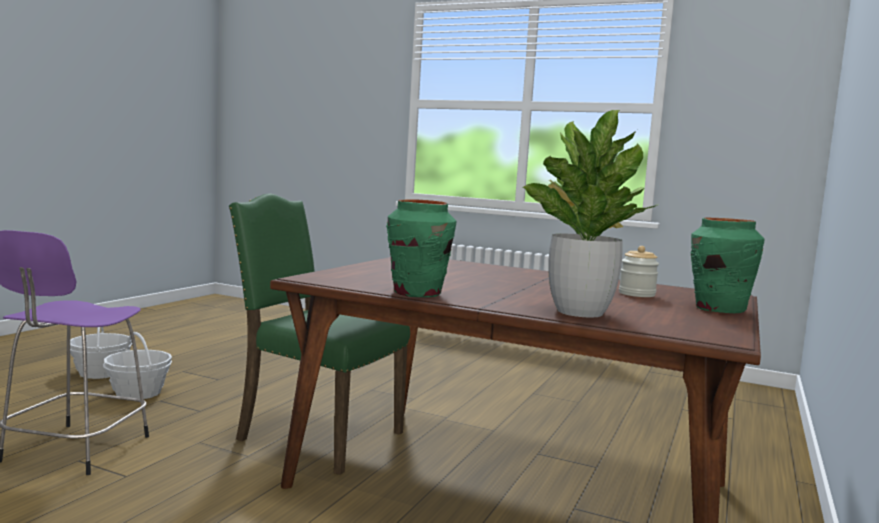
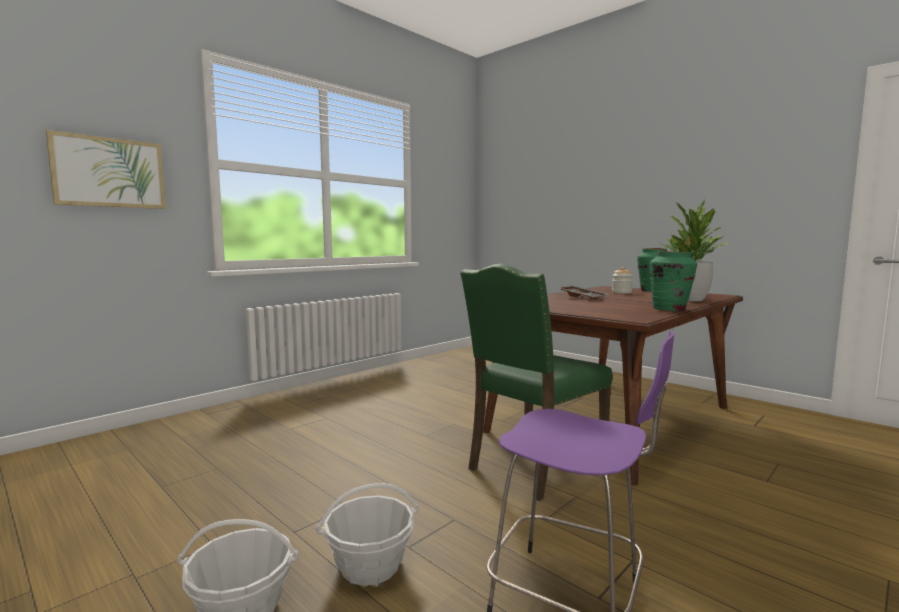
camera: 70 degrees left, 0 degrees up
none -> picture [46,130,166,209]
none -> grey tray [558,285,609,300]

